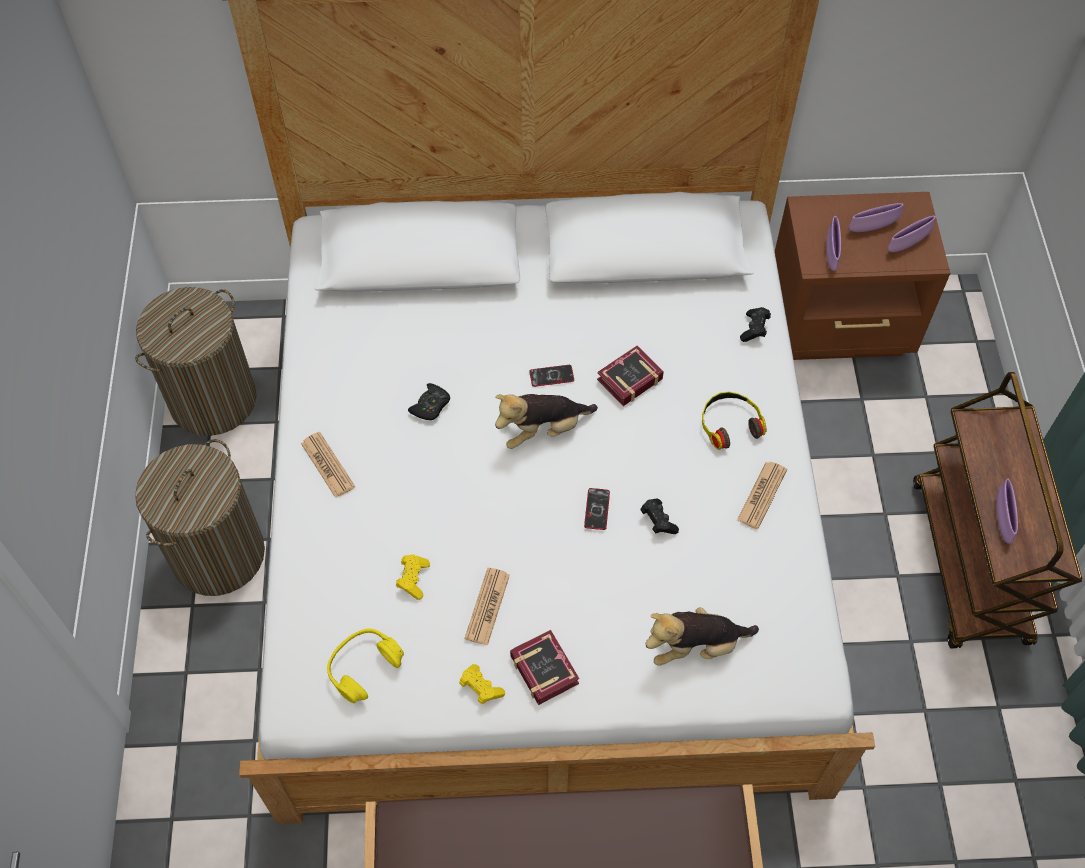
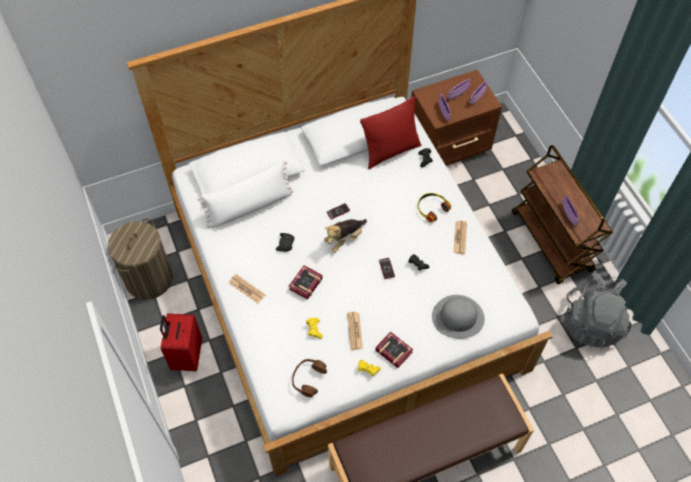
camera: 20 degrees left, 0 degrees up
laundry basket [135,439,265,596] -> red suitcase [160,313,202,371]
yellow headphones [327,629,404,703] -> brown headphones [292,359,327,397]
book [597,346,664,406] -> book moved to [289,265,323,300]
plush toy [645,607,759,666] -> grey hat [432,295,485,339]
none -> white pillow [198,160,293,228]
none -> red pillow [360,97,421,169]
none -> grey backpack [564,271,632,349]

